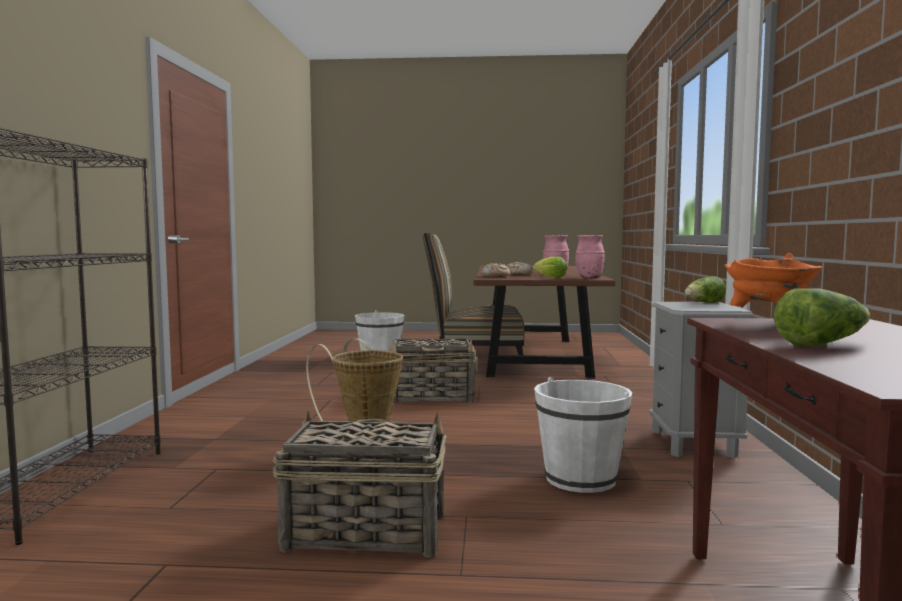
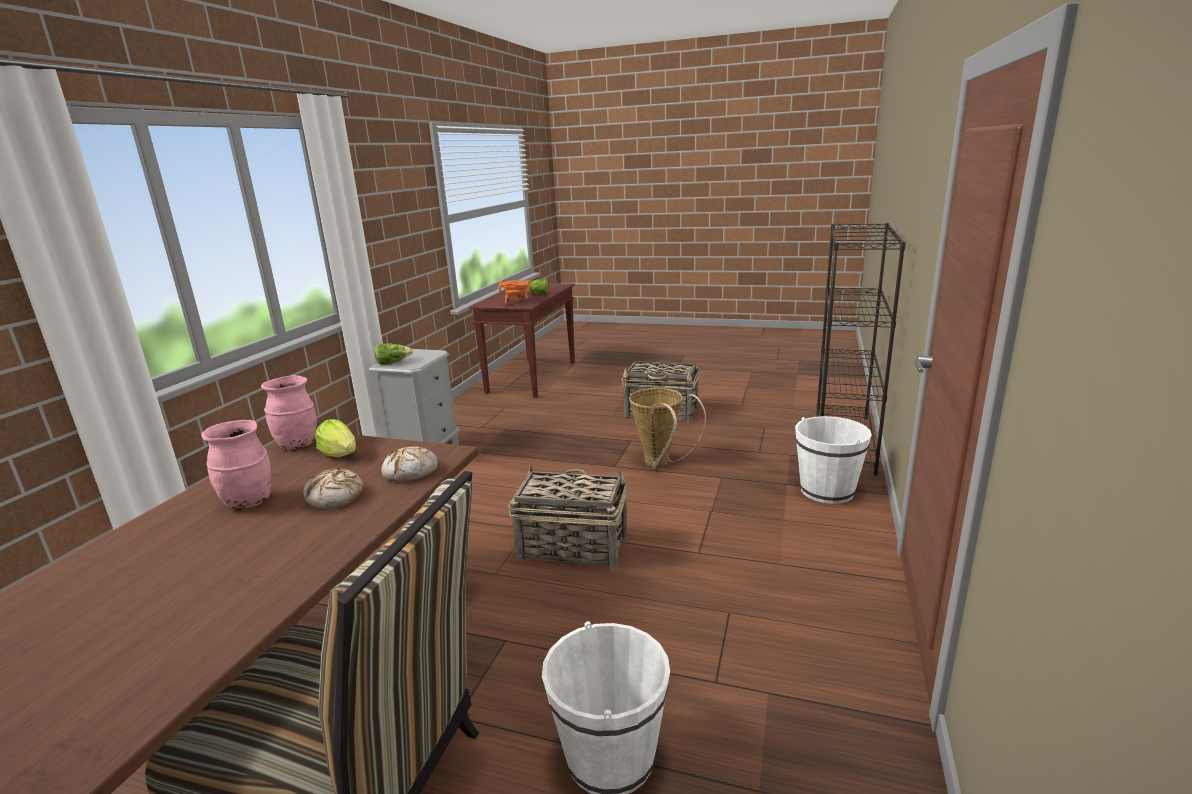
camera: 165 degrees left, 15 degrees up
white bucket [534,377,632,493] -> white bucket moved to [795,416,872,504]

